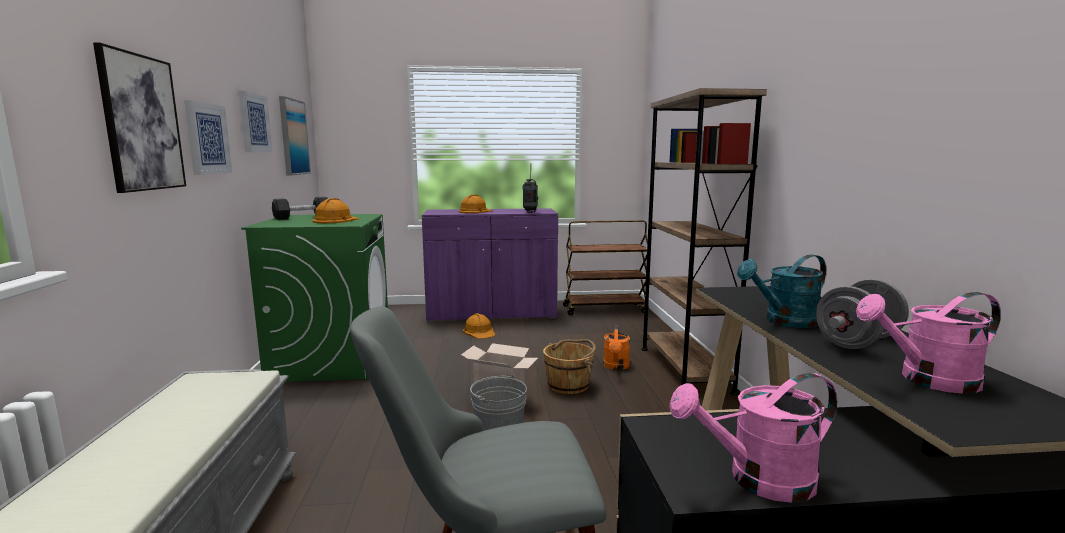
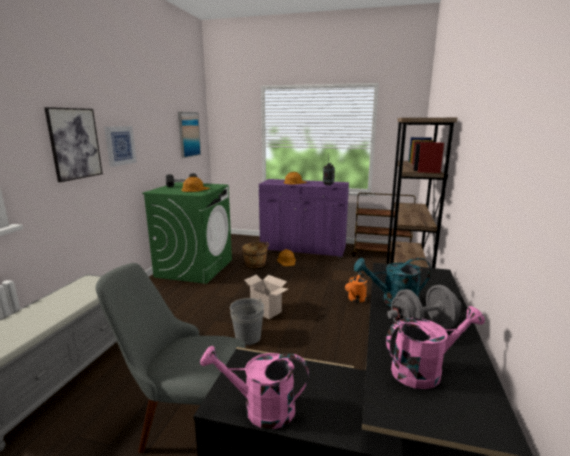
camera: 20 degrees right, 5 degrees up
picture [239,91,273,153] -> none
brown bucket [543,339,596,394] -> brown bucket moved to [242,242,269,268]
pink watering can [856,292,1001,394] -> pink watering can turned 150 degrees clockwise [386,306,485,389]

